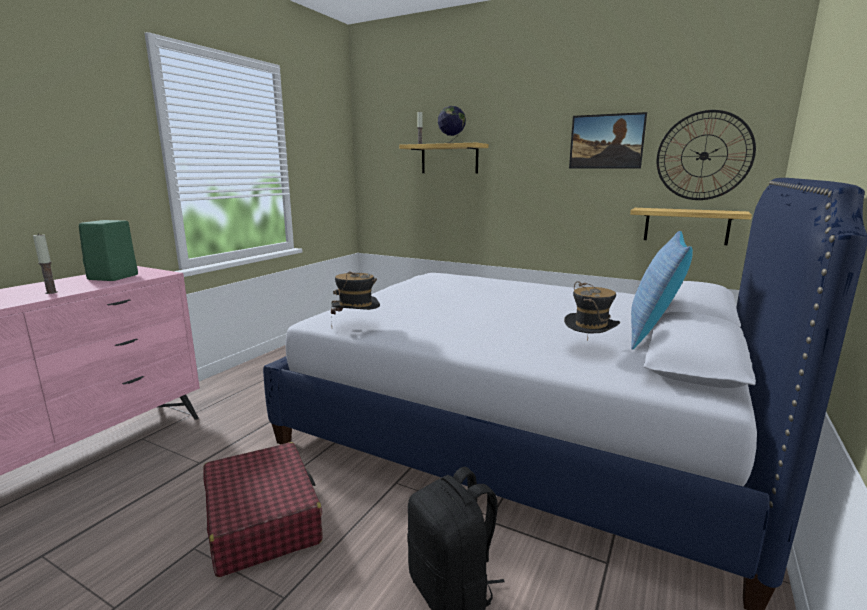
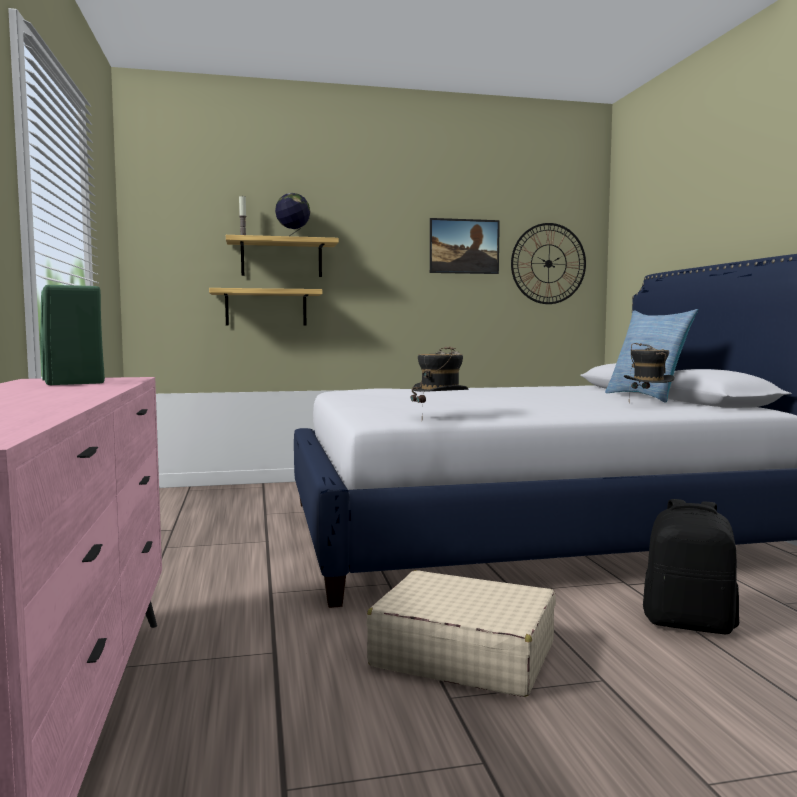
camera: 40 degrees left, 10 degrees down
candle [33,233,58,294] -> none
red suitcase [203,442,322,577] -> beige suitcase [367,570,556,697]
shelf [630,208,752,245] -> shelf moved to [209,288,322,326]

